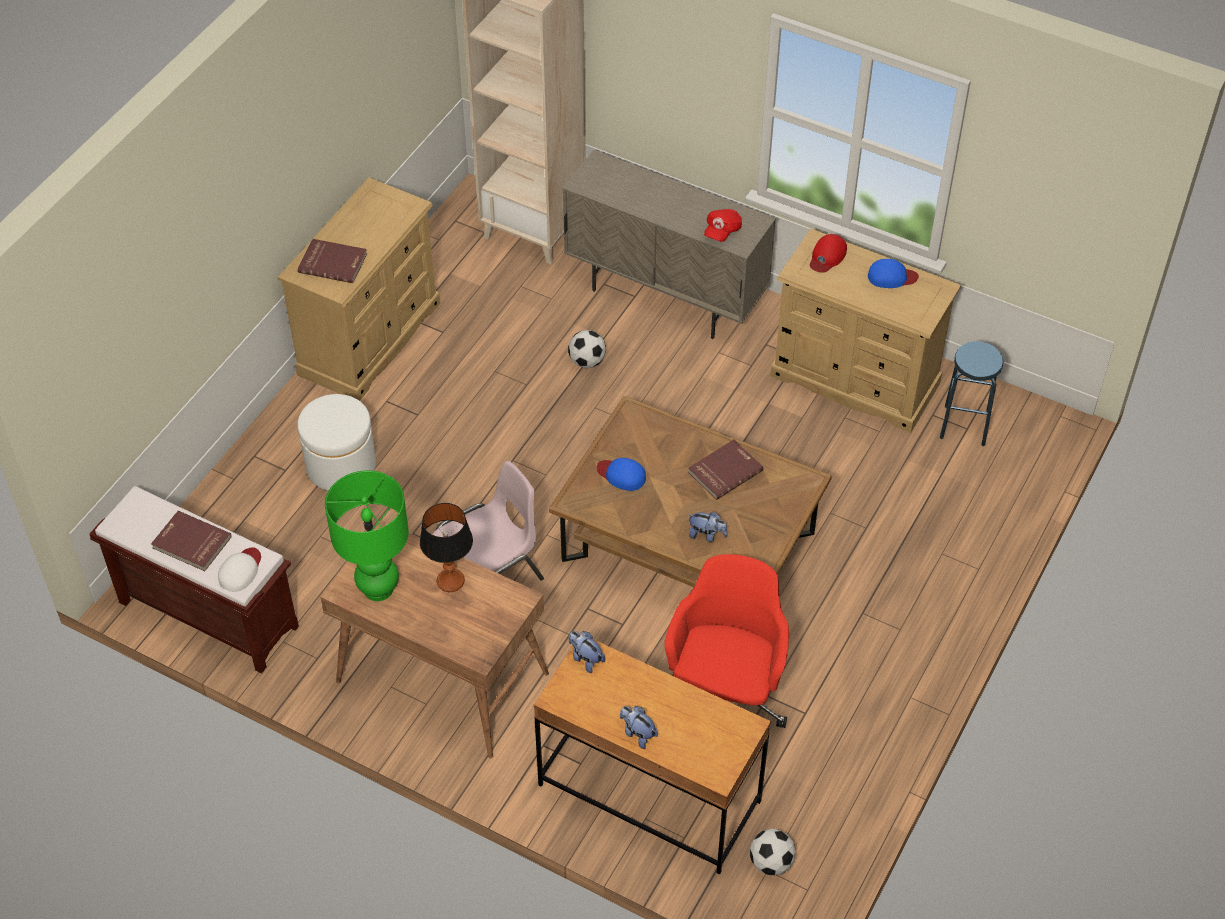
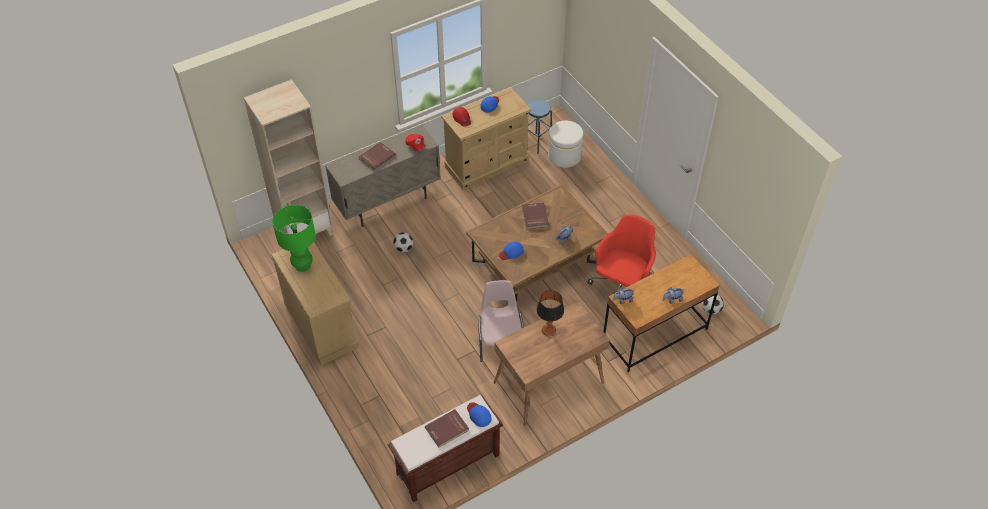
camera: 60 degrees left, 0 degrees up
white cap [218,547,261,592] -> blue cap [467,402,492,427]
white ottoman [297,394,376,491] -> white ottoman moved to [548,121,583,168]
red book [298,239,367,283] -> red book moved to [359,142,396,170]
green table lamp [325,470,409,601] -> green table lamp moved to [272,205,316,272]
red office chair [664,554,789,728] -> red office chair turned 75 degrees clockwise [588,214,656,292]

